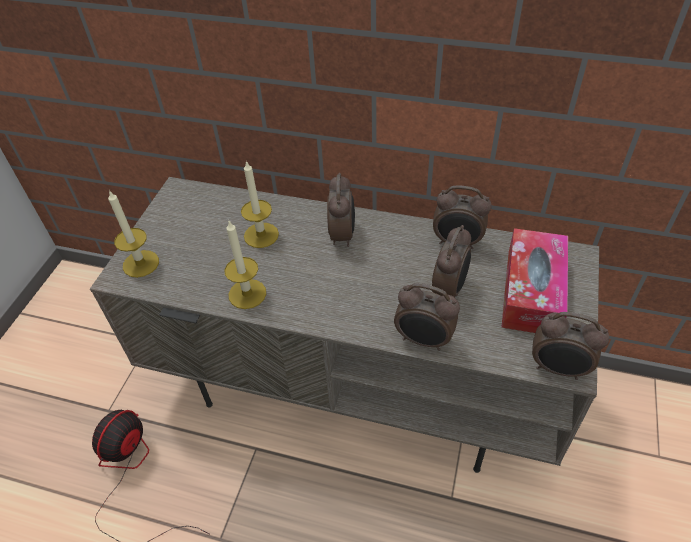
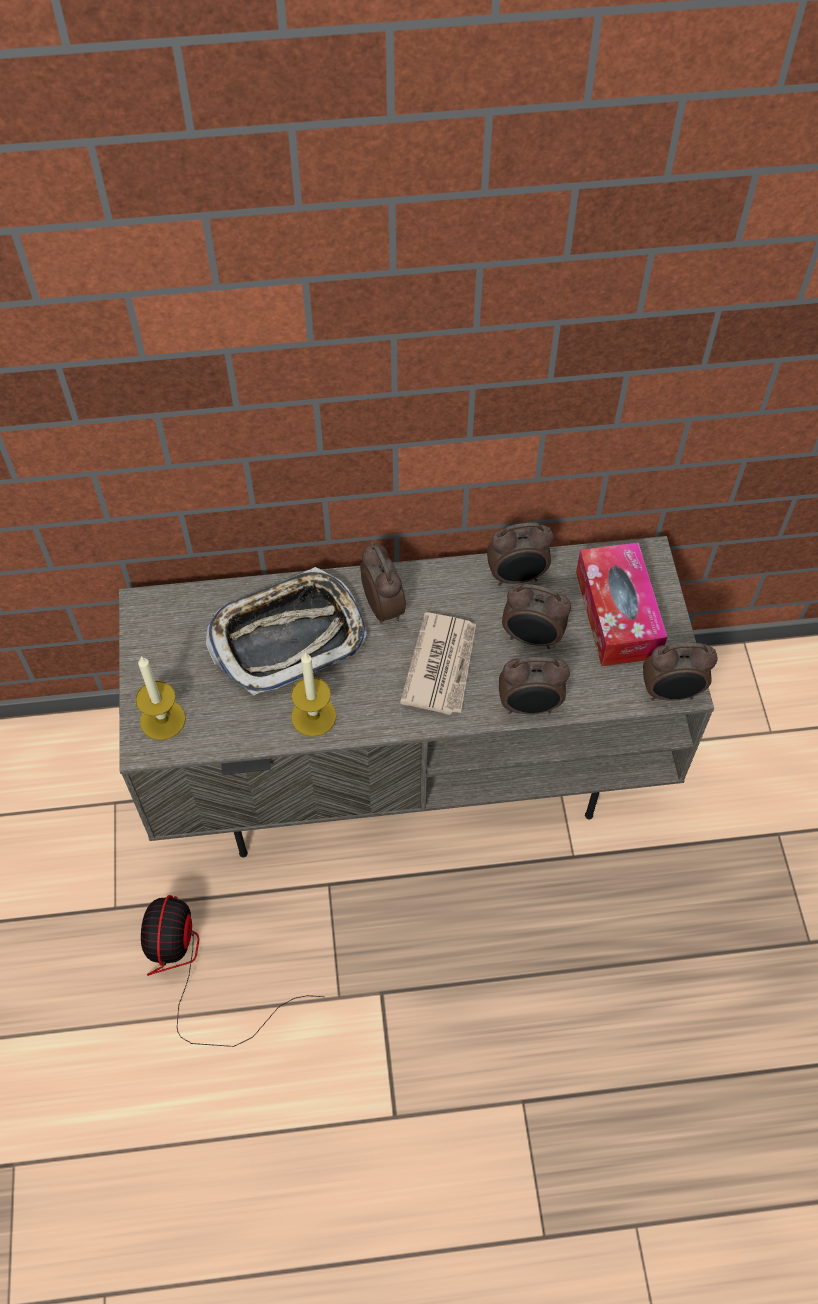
camera: 25 degrees left, 10 degrees up
candle [241,160,279,248] -> tray [206,567,367,696]
alarm clock [432,225,471,297] -> alarm clock turned 105 degrees clockwise [502,584,571,649]
none -> newspaper [400,612,476,715]

